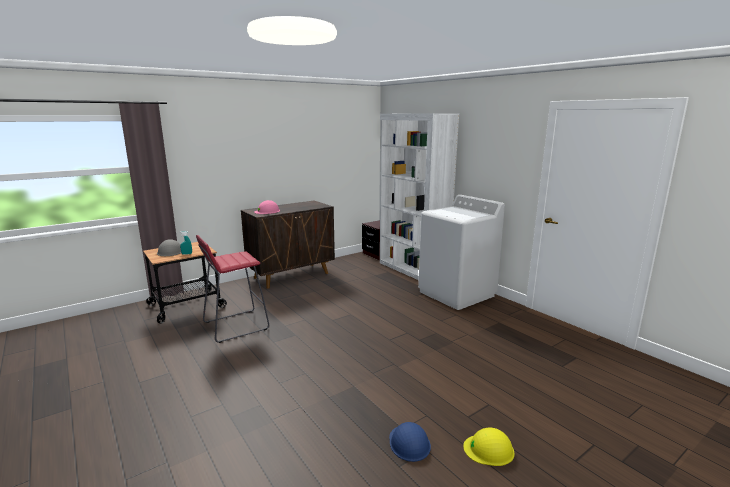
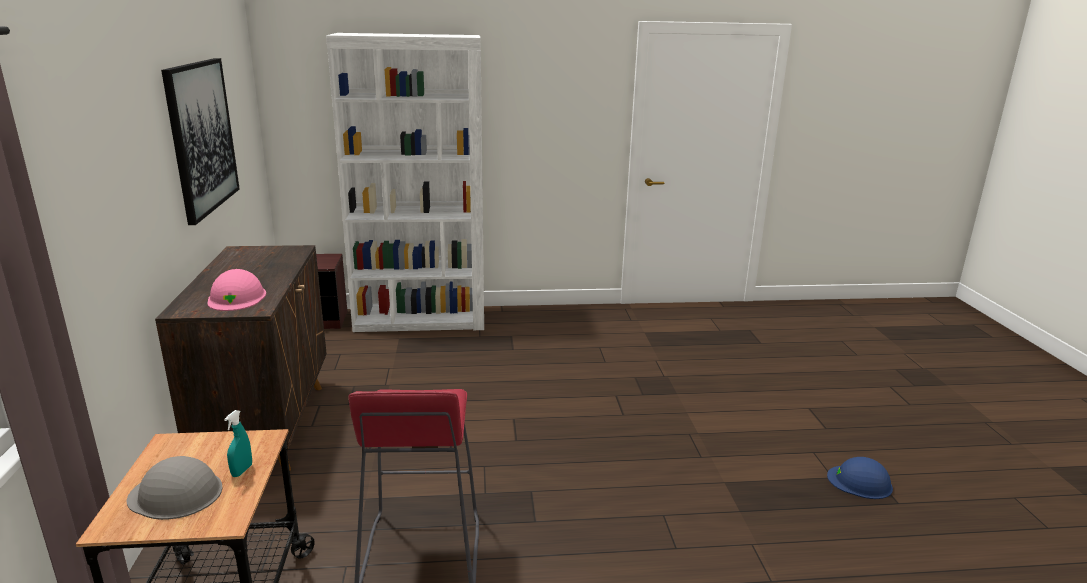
camera: 60 degrees left, 5 degrees up
white washing machine [418,195,505,310] -> none
yellow hard hat [463,428,515,466] -> none
none -> picture [161,58,240,225]

